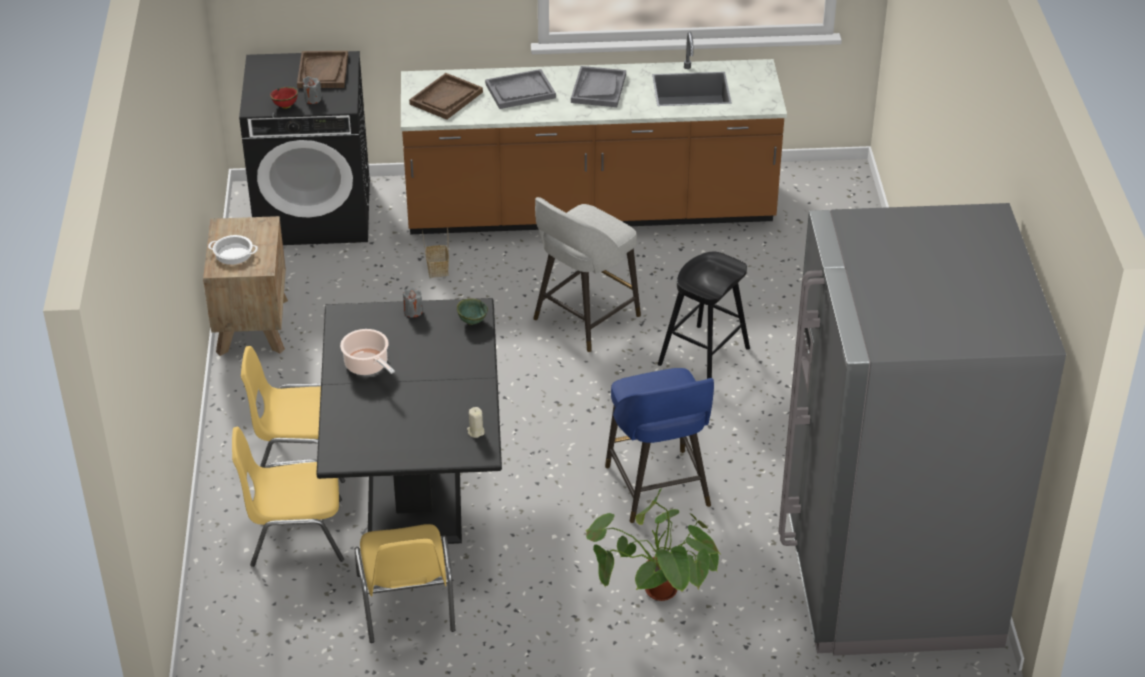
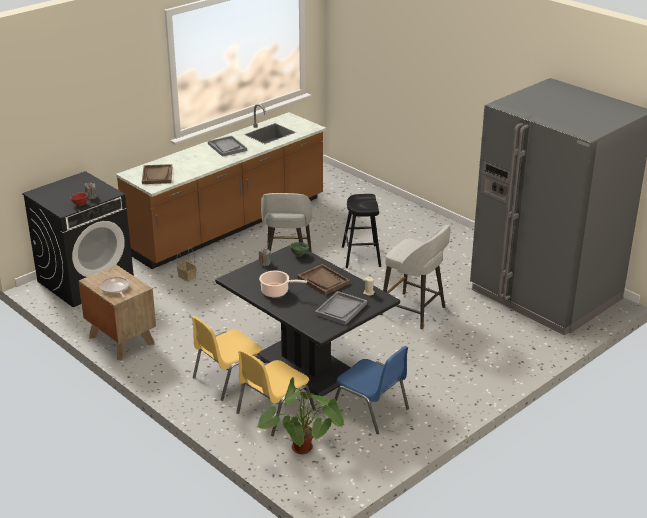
camera: 40 degrees left, 10 degrees down
cooking pot [208,235,258,265] -> frying pan [100,277,129,298]
brown tray [297,51,348,88] -> brown tray moved to [297,264,350,295]
yellow chair [355,524,455,643] -> blue chair [334,346,409,434]
grey tray [485,69,556,109] -> grey tray moved to [315,291,367,325]
potted plant [586,488,720,601] -> potted plant moved to [257,377,344,454]
blue stool [605,368,714,523] -> grey stool [380,224,450,329]

